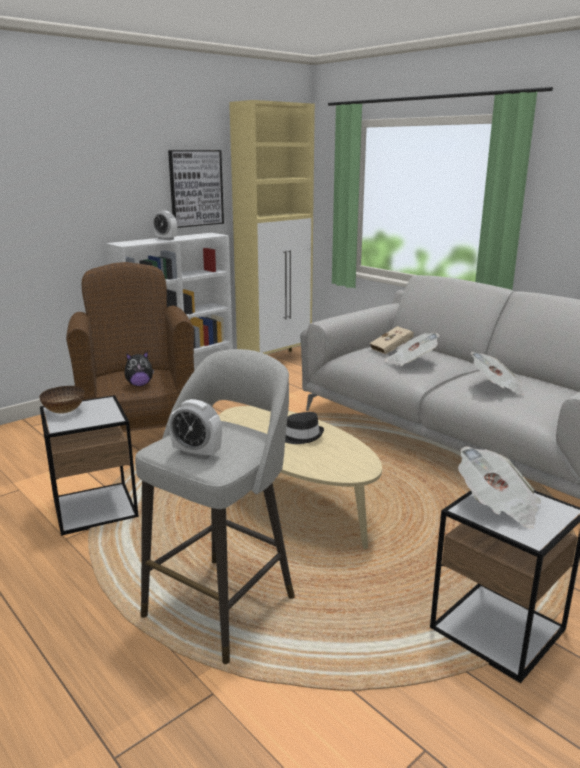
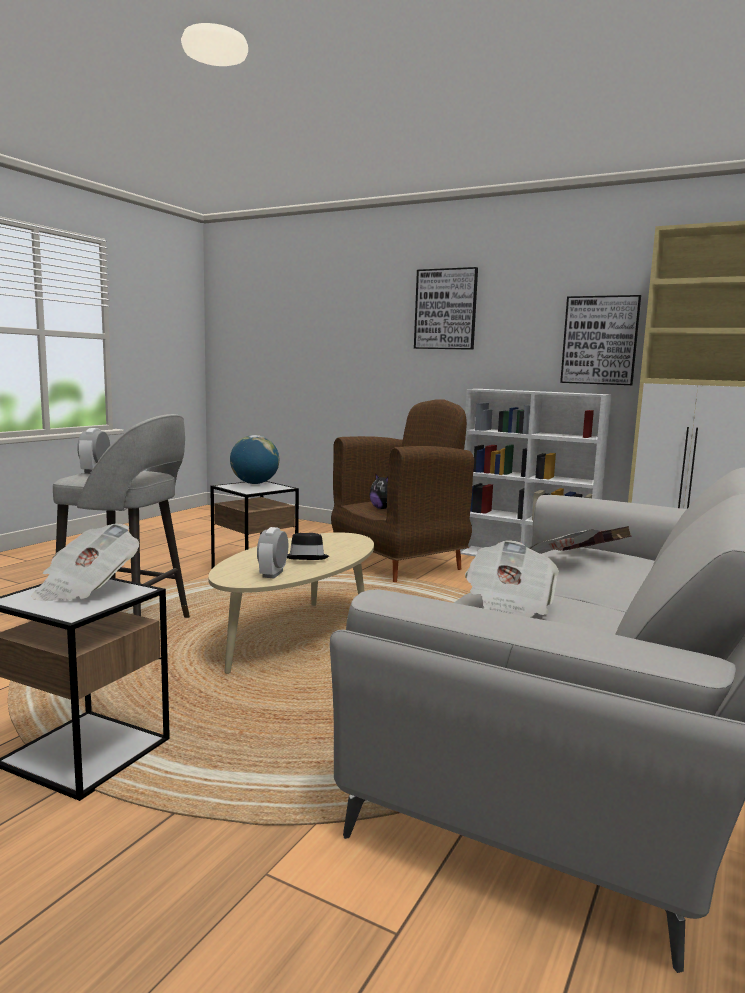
camera: 70 degrees right, 10 degrees down
bowl [39,386,84,414] -> globe [230,435,279,484]
alarm clock [153,211,177,240] -> alarm clock moved to [257,527,288,578]
beige book [370,326,414,354] -> red book [562,526,631,551]
none -> picture [414,267,478,350]

